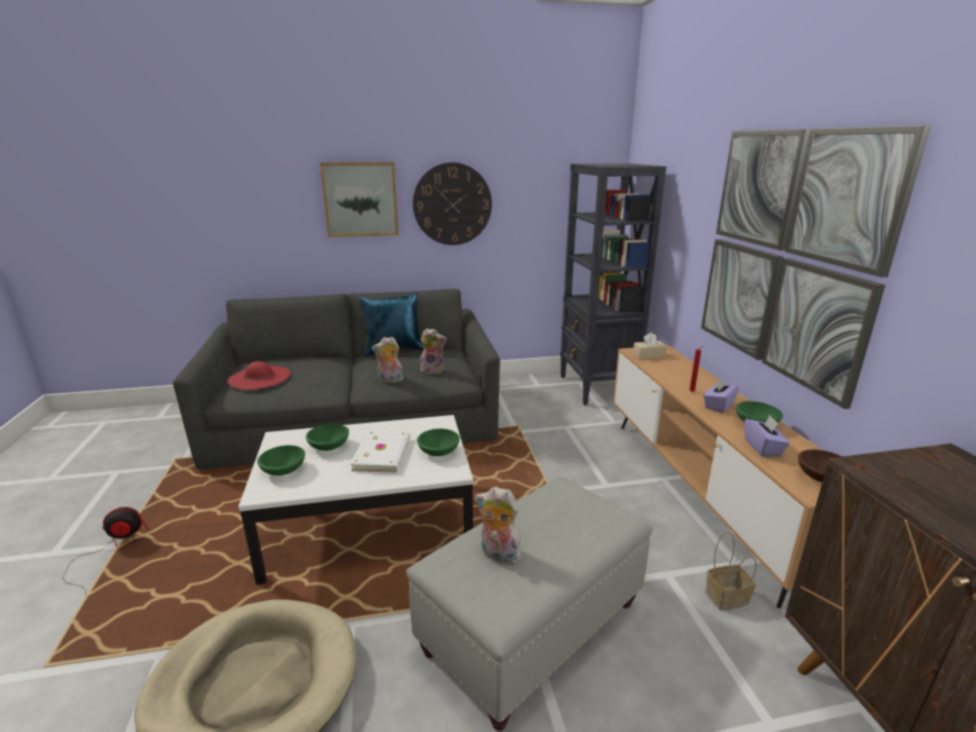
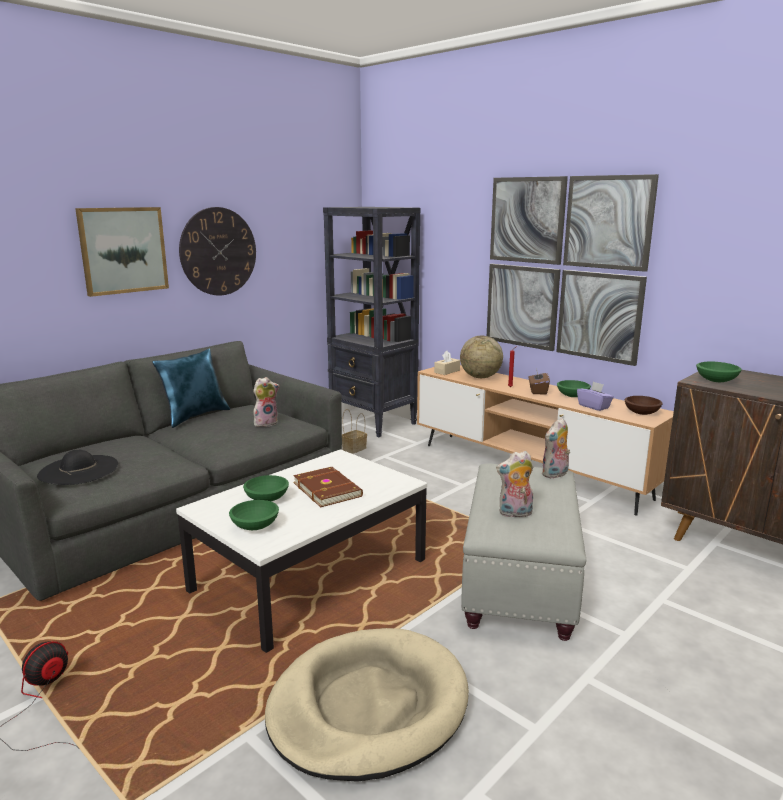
camera: 35 degrees left, 5 degrees down
red hat [228,361,291,390] -> black hat [37,449,118,485]
white book [350,431,411,473] -> brown book [293,467,363,507]
plush toy [372,337,403,383] -> plush toy moved to [541,418,570,478]
green bowl [417,429,460,456] -> green bowl moved to [696,362,742,382]
purple tissue box [703,377,739,413] -> brown tissue box [529,368,550,395]
basket [705,532,757,610] -> basket moved to [342,409,367,454]
none -> globe [460,335,503,378]

